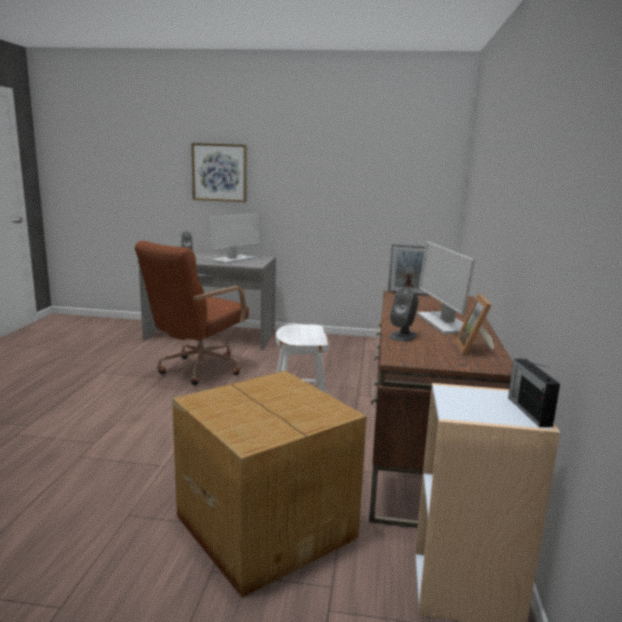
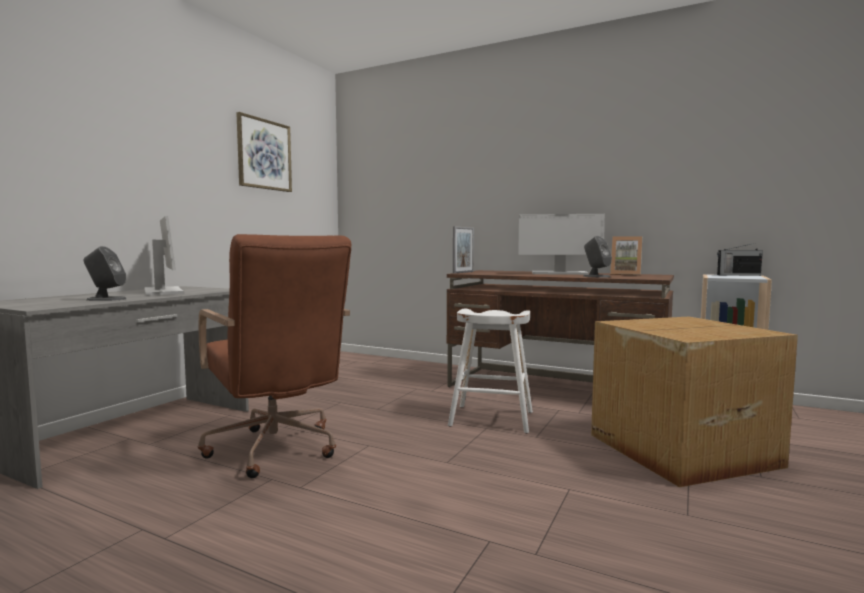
camera: 70 degrees left, 10 degrees down
picture [191,143,246,202] -> picture moved to [236,112,292,192]

